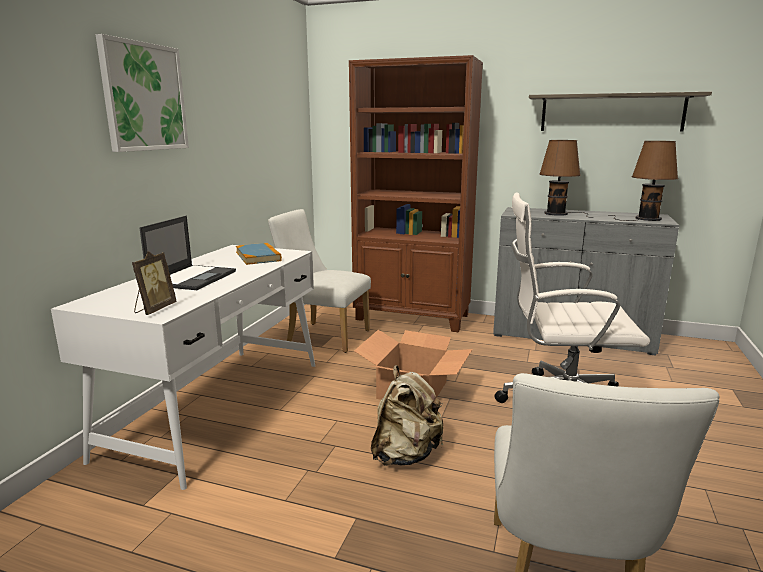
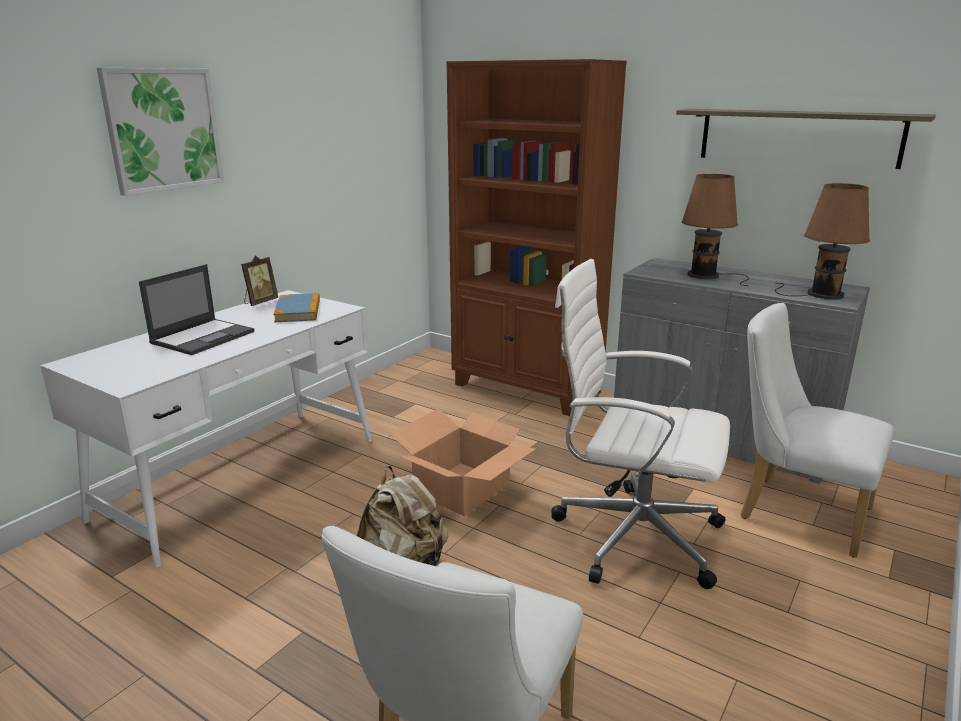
camera: 15 degrees right, 5 degrees up
picture frame [132,251,177,315] -> picture frame moved to [241,256,278,306]
white chair [268,209,371,353] -> white chair moved to [741,303,894,558]

